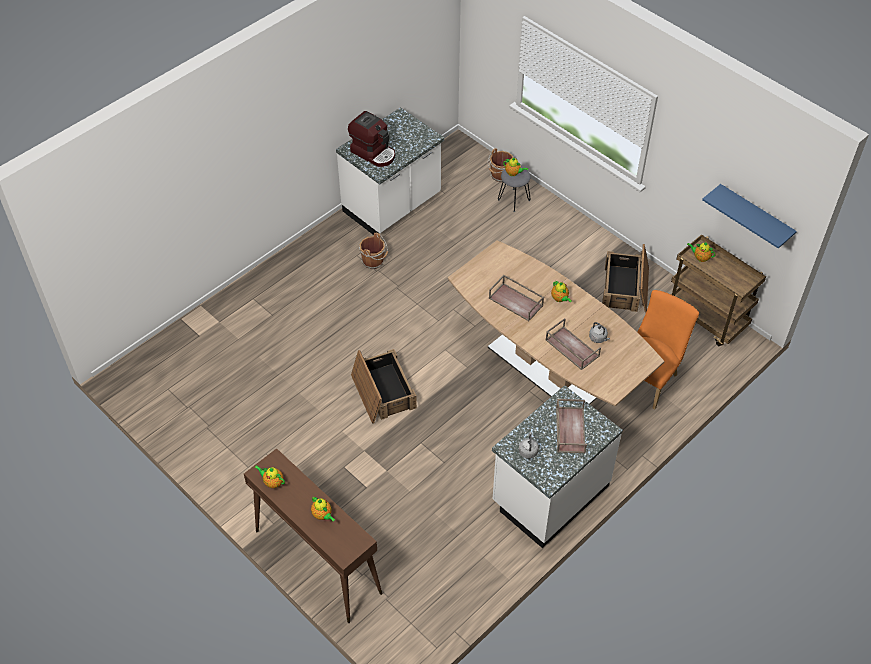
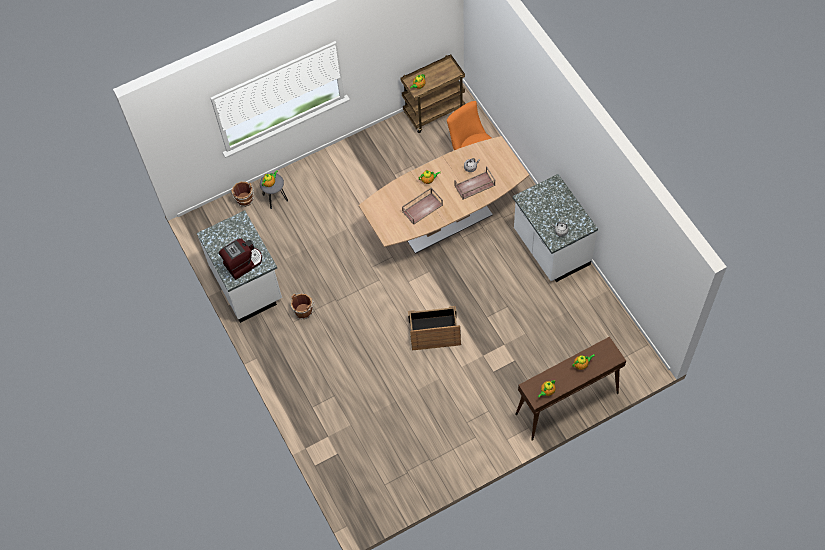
camera: 70 degrees left, 10 degrees up
brown tray [556,399,587,454] -> none
crate [602,244,649,313] -> none
blue shelf [702,184,797,249] -> none

